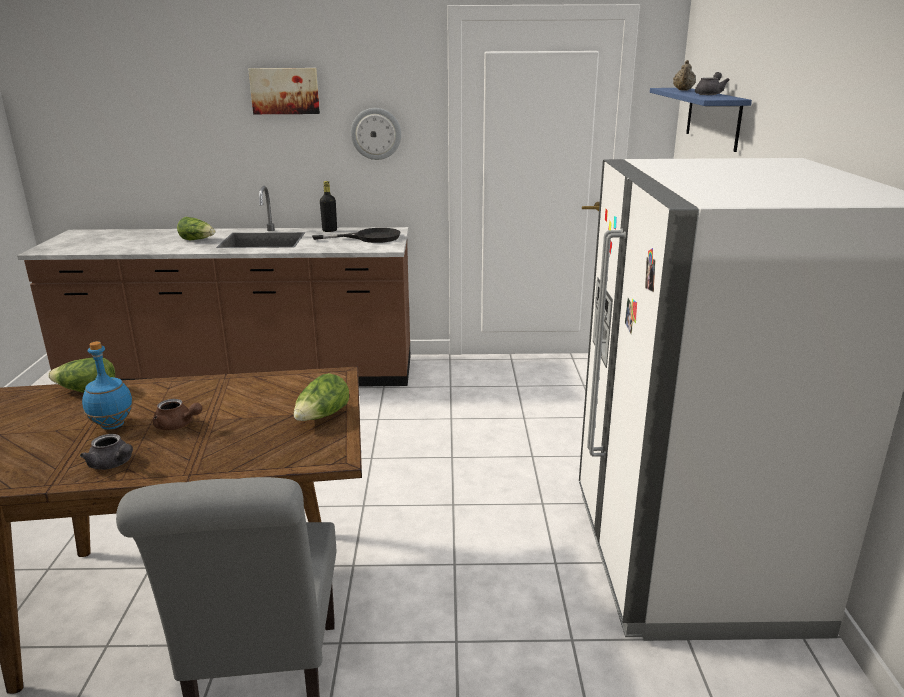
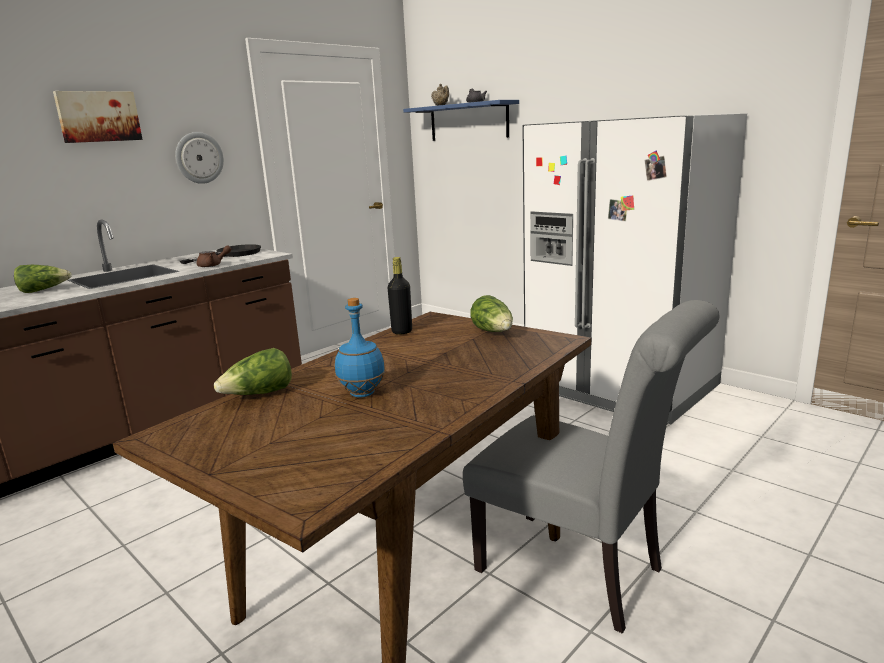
camera: 45 degrees left, 5 degrees down
grey teapot [80,434,133,470] -> none
brown teapot [153,399,202,430] -> brown teapot moved to [197,246,232,267]
black bottle [320,181,337,232] -> black bottle moved to [388,257,412,335]

